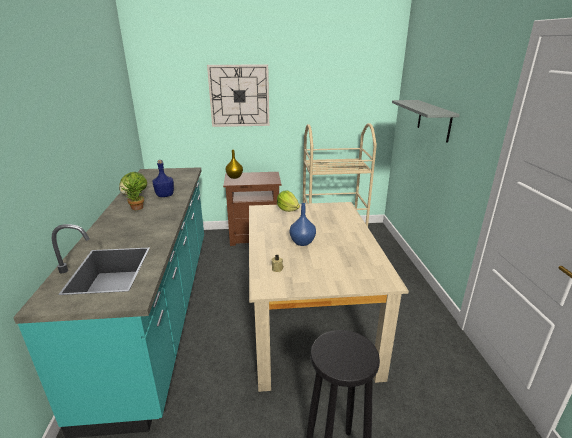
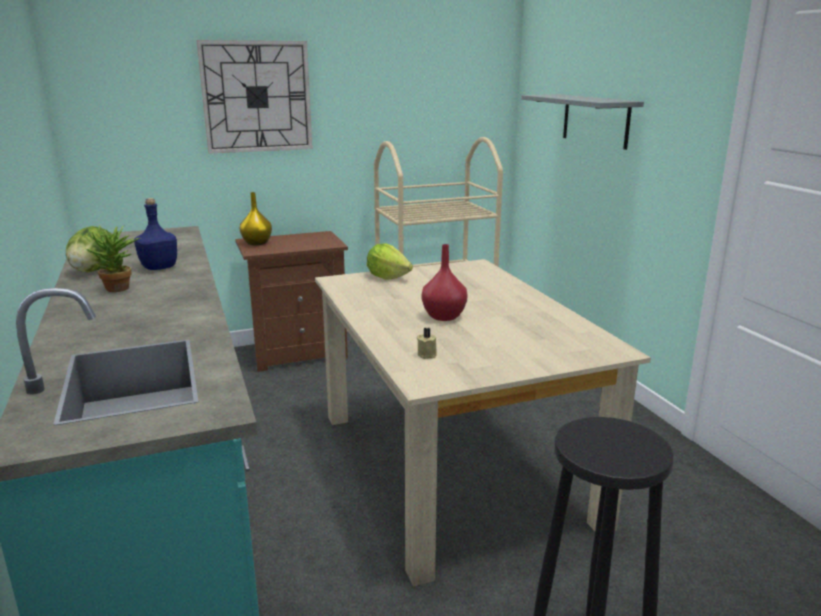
camera: 15 degrees left, 5 degrees down
blue vase [290,203,316,246] -> red vase [422,244,467,321]

